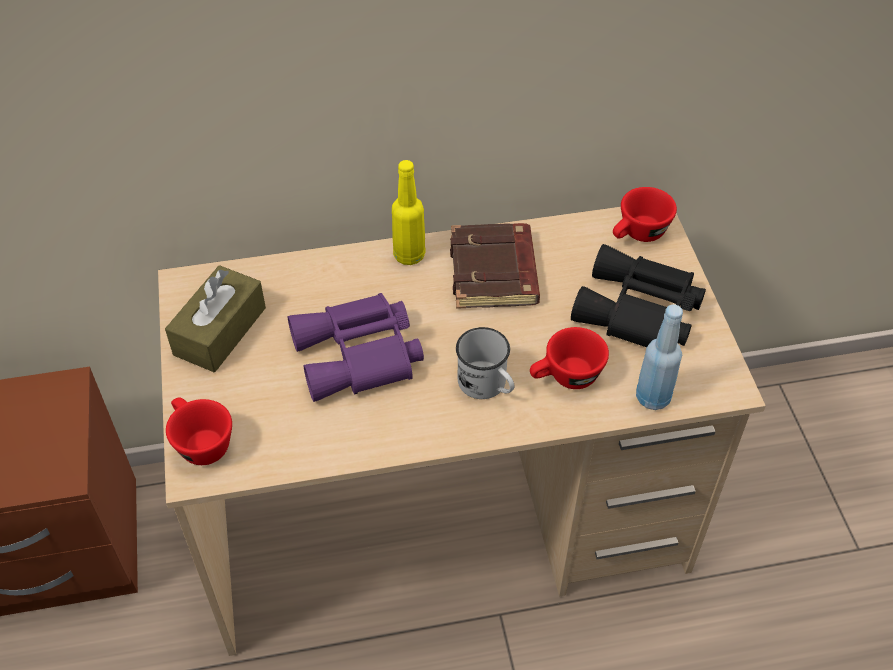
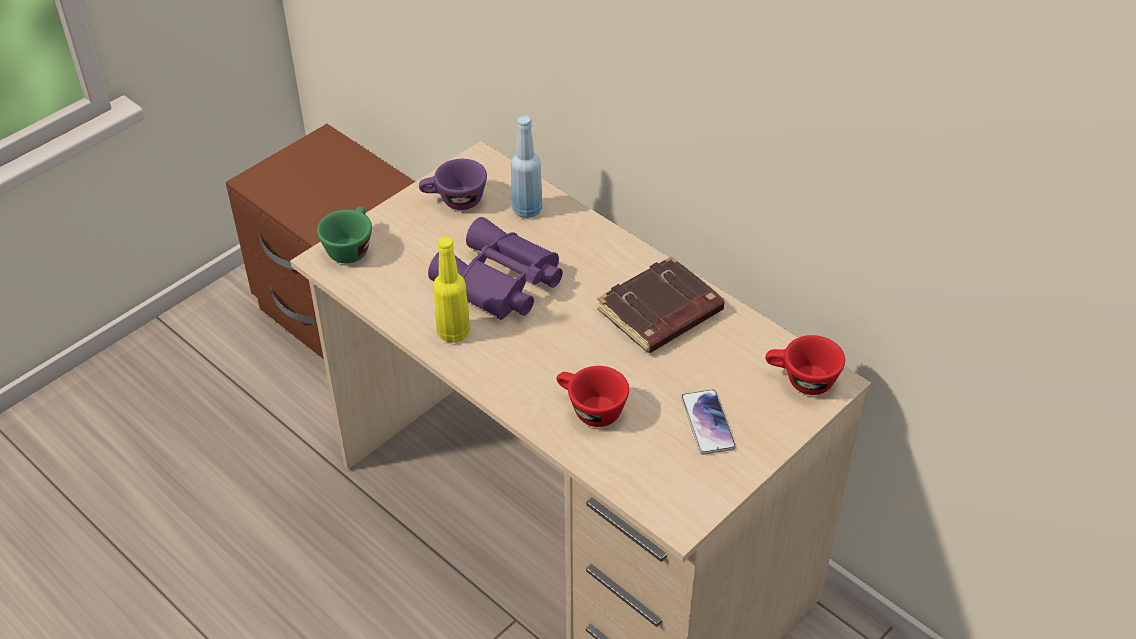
camera: 55 degrees right, 5 degrees down
brown tissue box [165,265,266,372] -> purple cup [419,159,487,210]
red cup [166,397,232,465] -> green cup [317,206,372,263]
yellow bottle [392,160,426,265] -> yellow bottle moved to [433,237,470,343]
white mug [456,327,514,399] -> none
black binoculars [571,244,706,347] -> phone [681,389,736,455]
blue bottle [636,305,683,410] -> blue bottle moved to [511,115,542,218]

